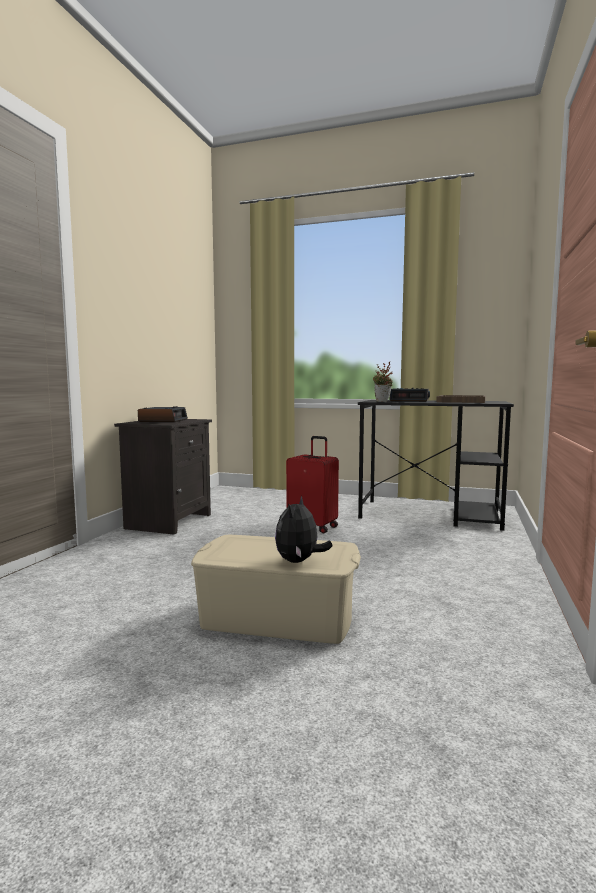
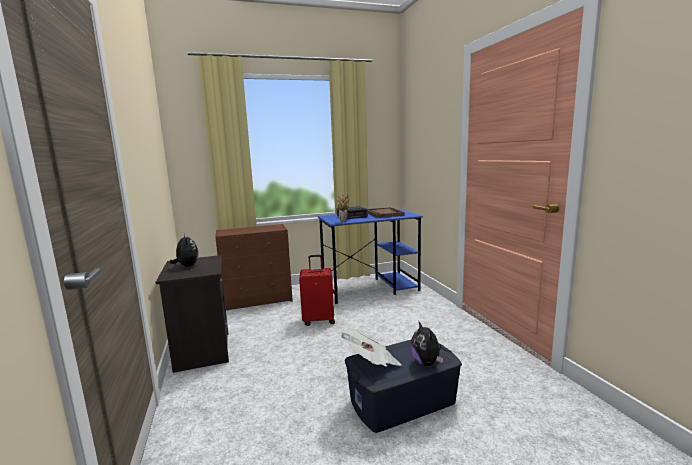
camera: 35 degrees left, 5 degrees up
alarm clock [138,406,188,422] -> plush toy [170,234,199,267]
beige storage box [191,535,361,644] -> blue storage box [345,339,462,433]
black desk [358,400,514,531] -> blue desk [318,209,423,304]
none -> brown dresser [215,224,293,310]
none -> newspaper [338,330,402,367]

